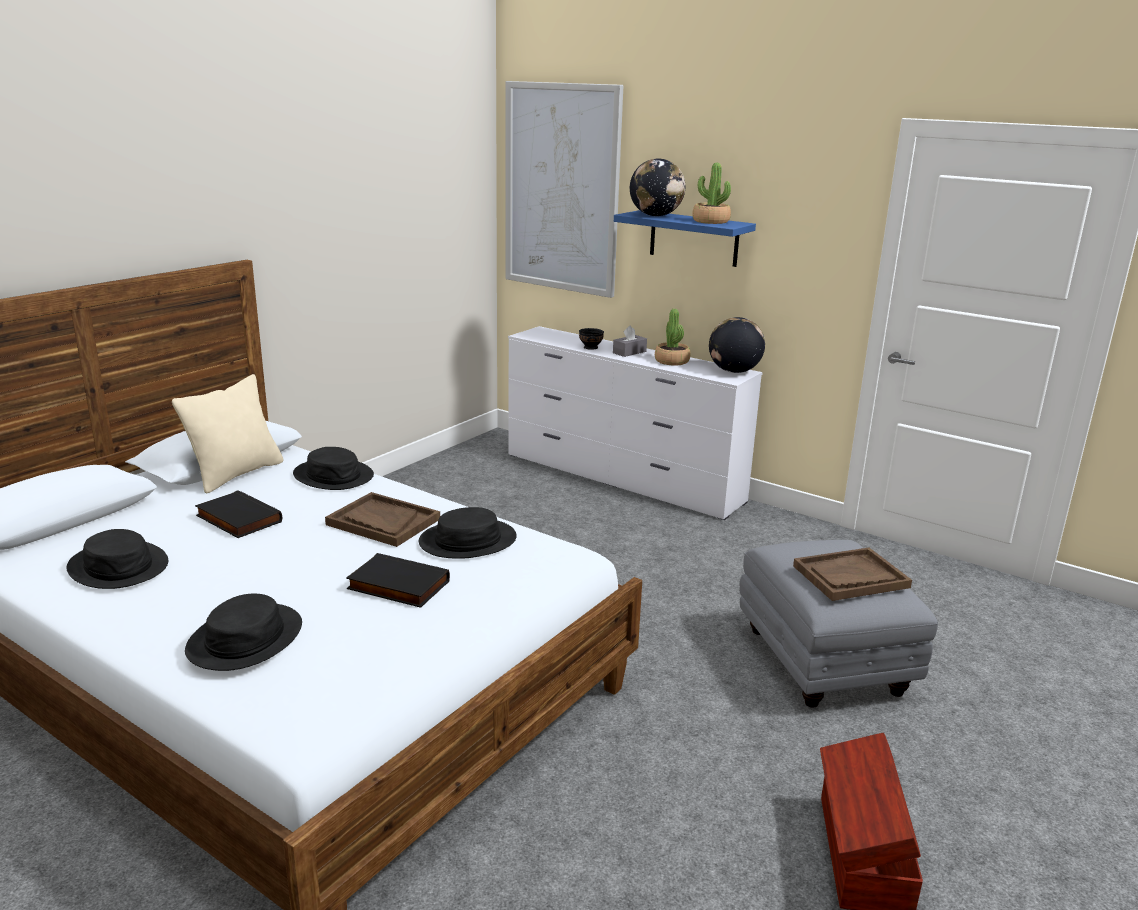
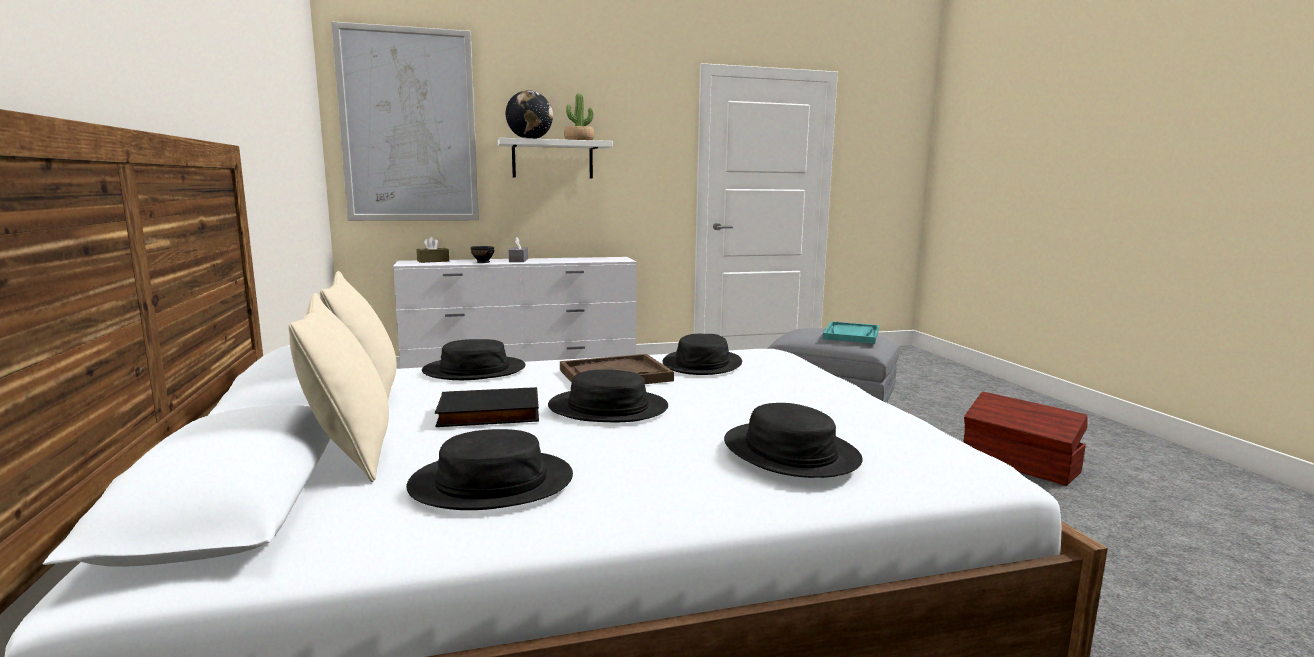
camera: 50 degrees left, 10 degrees down
black book [346,553,450,608] -> none
blue shelf [614,210,756,267] -> white shelf [498,138,613,179]
potted plant [655,309,690,366] -> none
globe [709,317,765,373] -> none
brown tray [793,548,912,601] -> turquoise tray [823,321,879,344]
none -> beige pillow [288,293,389,482]
none -> brown tissue box [417,237,449,263]
none -> black hat [548,370,668,422]

